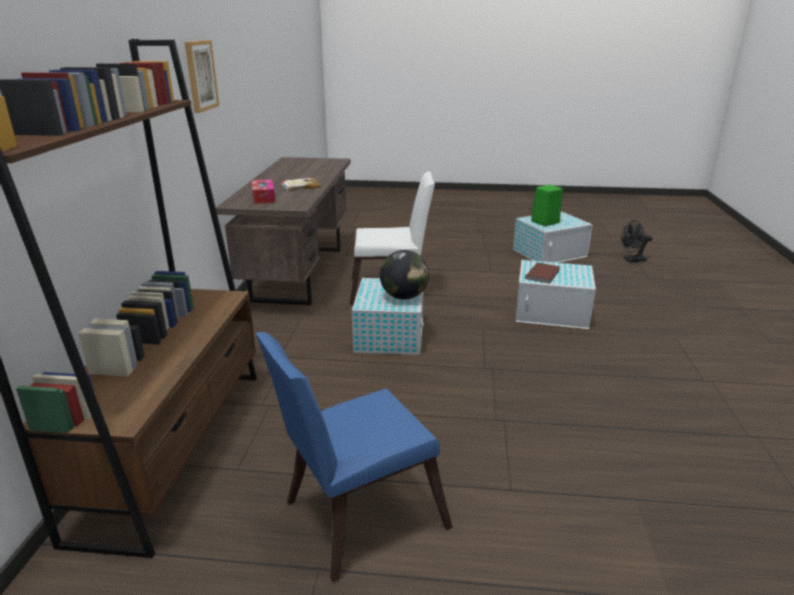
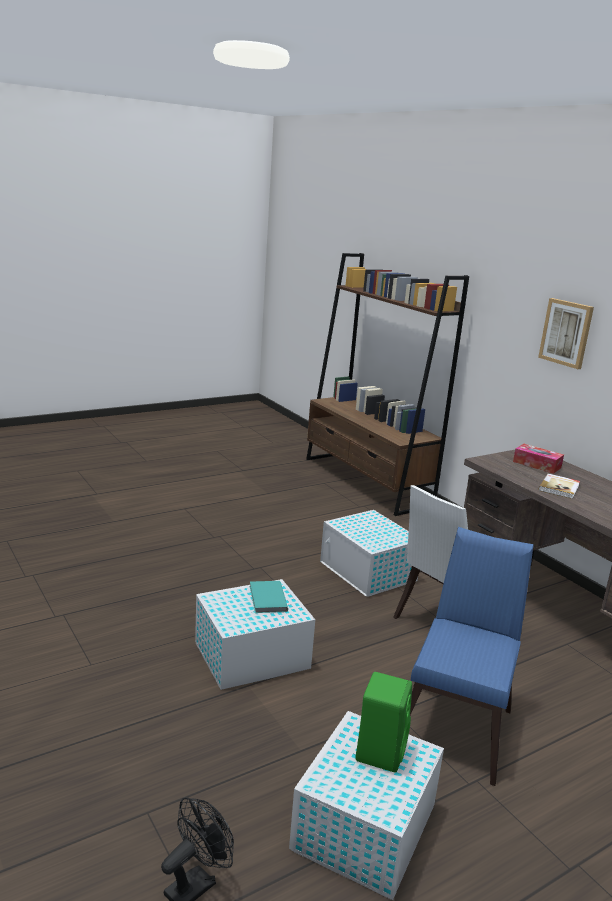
camera: 140 degrees right, 5 degrees down
blue chair [256,332,452,582] -> blue chair moved to [410,527,533,786]
globe [380,250,429,300] -> none
brown book [525,262,560,284] -> turquoise book [250,581,288,613]

